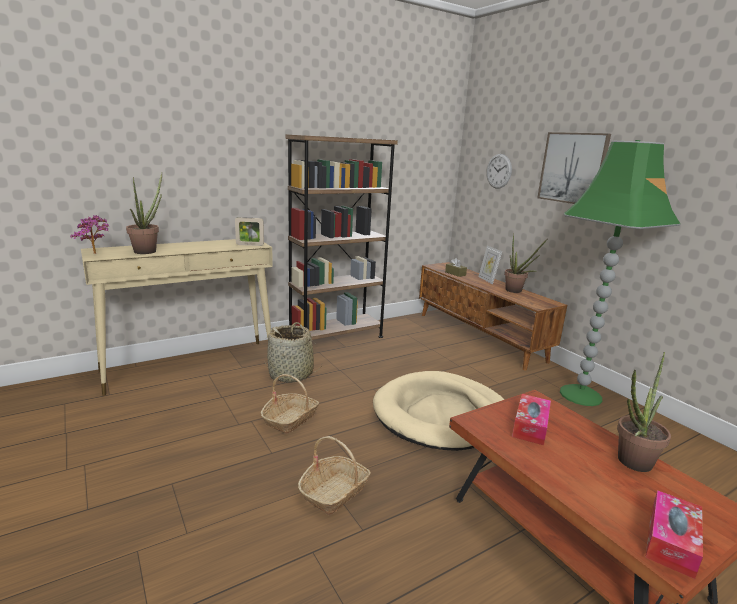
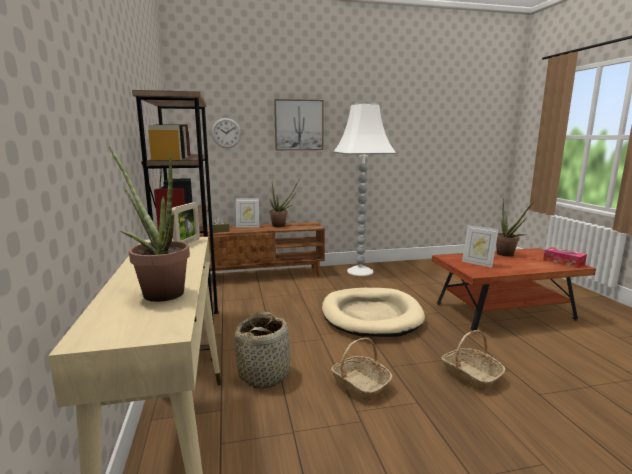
camera: 70 degrees left, 5 degrees down
potted plant [70,215,109,254] -> none
tissue box [512,394,551,445] -> picture frame [462,225,499,268]
green floor lamp [560,140,680,406] -> white floor lamp [334,103,396,276]

